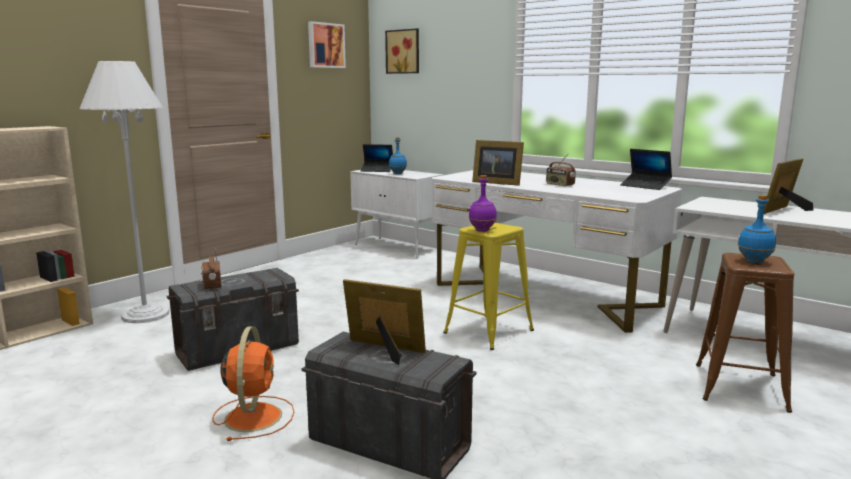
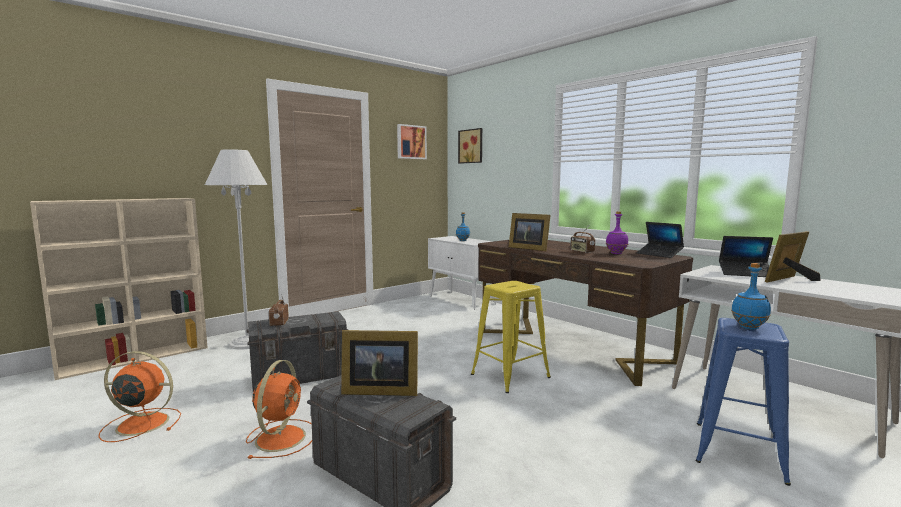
camera: 10 degrees right, 5 degrees down
picture frame [343,279,426,365] -> picture frame turned 150 degrees clockwise [341,330,418,396]
laptop [361,144,393,172] -> laptop moved to [719,236,773,277]
white desk [432,170,682,333] -> brown desk [478,240,693,386]
purple bottle [469,175,497,232] -> purple bottle moved to [606,211,628,254]
brown stool [696,253,794,413] -> blue stool [695,318,791,486]
none -> orange fan [99,351,181,442]

